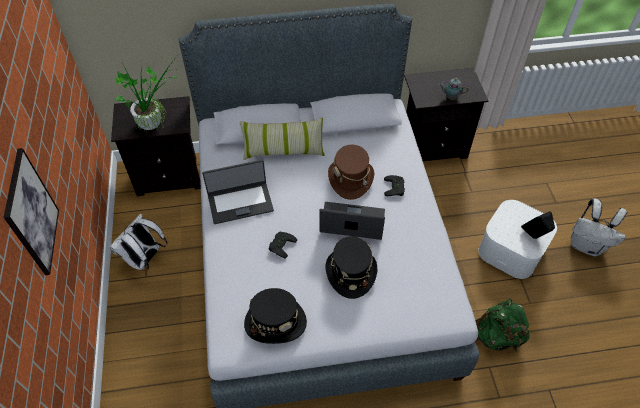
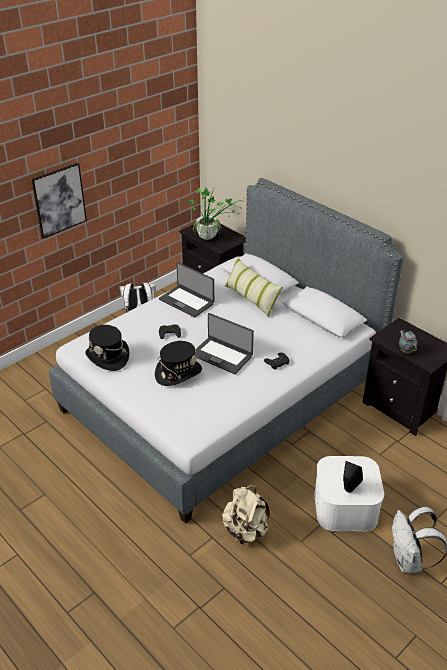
camera: 55 degrees right, 15 degrees down
laptop [320,202,385,240] -> laptop turned 150 degrees clockwise [195,313,254,374]
brown hat [328,145,374,200] -> none
green backpack [475,299,530,350] -> beige backpack [222,485,270,545]

